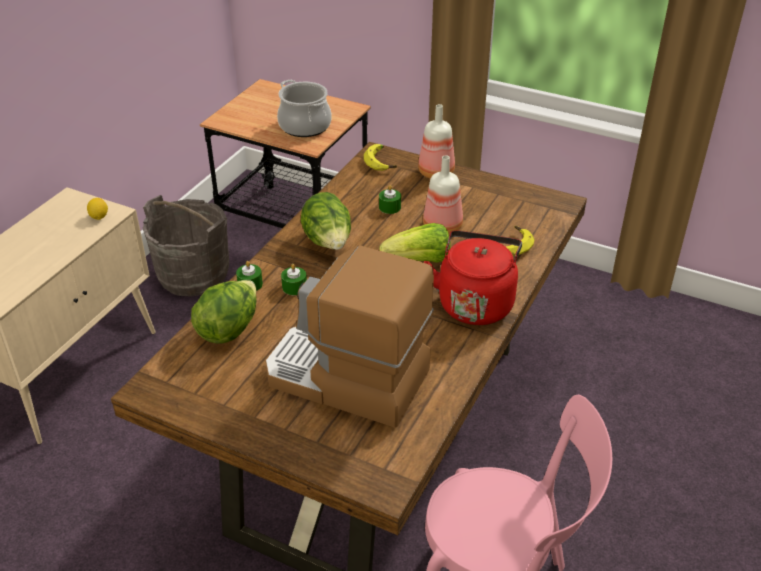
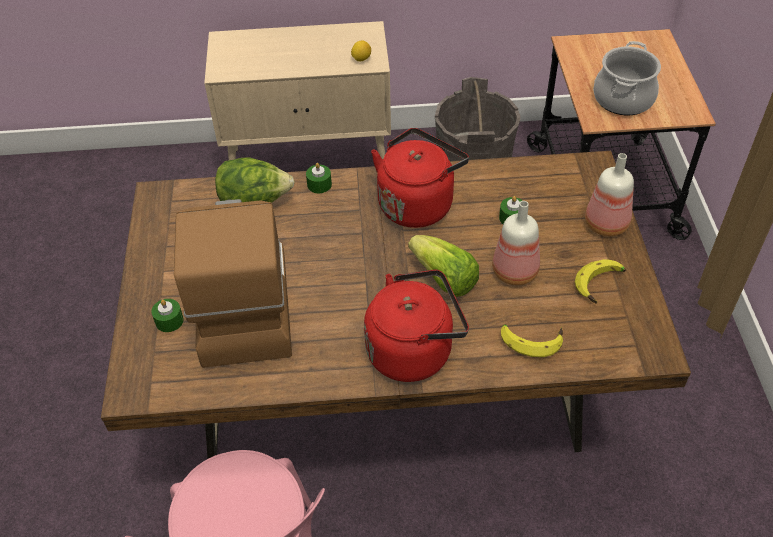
camera: 60 degrees right, 10 degrees up
green candle [281,264,307,295] -> green candle moved to [152,299,184,332]
lettuce [301,192,351,250] -> red kettle [371,128,469,228]
banana [364,144,397,171] -> banana moved to [575,259,626,304]

